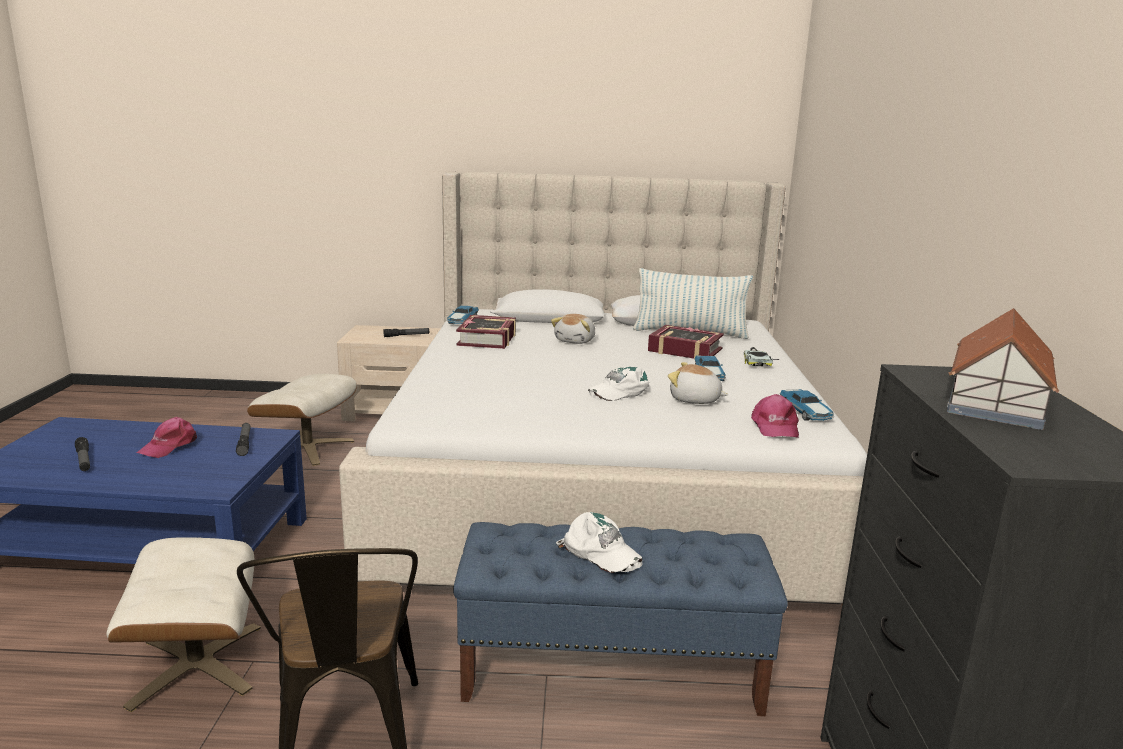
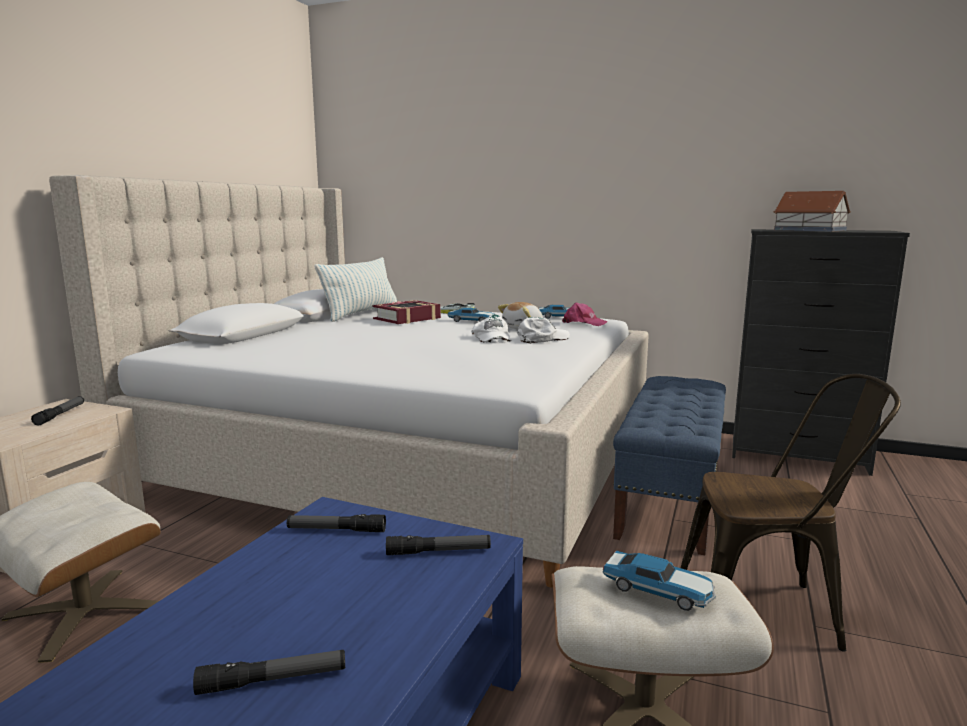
camera: 70 degrees left, 5 degrees down
pink cap [137,417,197,458] -> none
toy car [447,306,479,324] -> toy car moved to [602,550,716,611]
book [456,315,516,349] -> none
plush toy [551,314,595,344] -> none
white cap [556,512,643,573] -> white cap moved to [517,317,570,344]
none -> flashlight [386,535,491,555]

